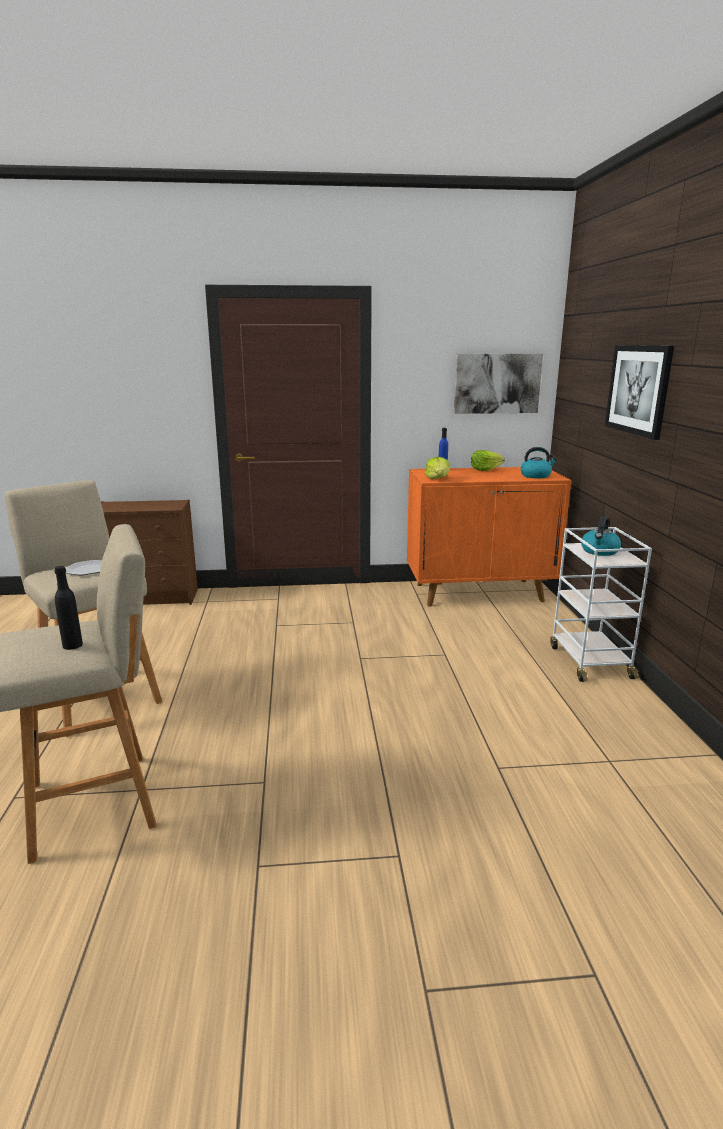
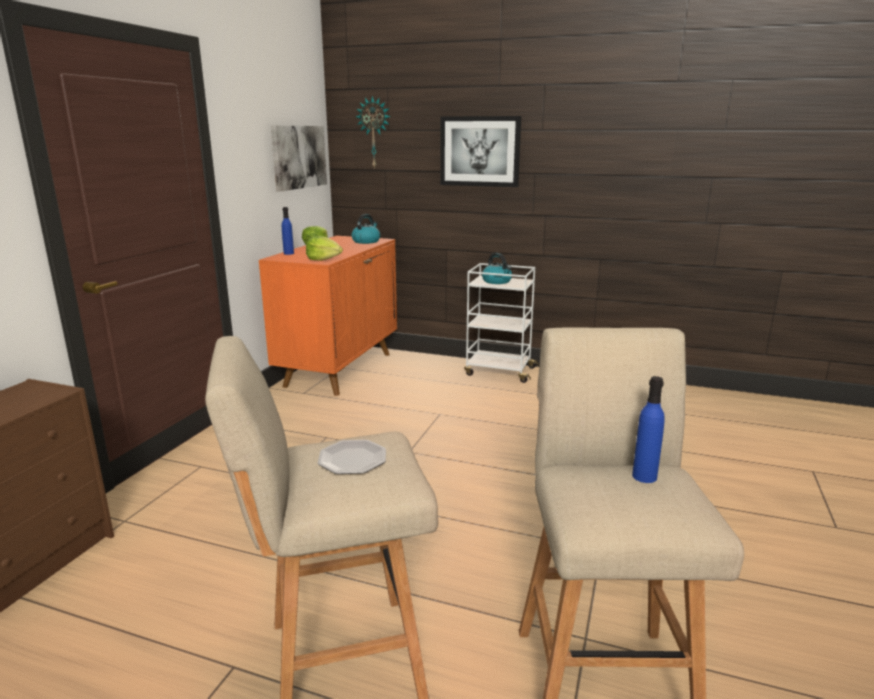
camera: 65 degrees left, 0 degrees up
black bottle [54,566,83,650] -> blue bottle [632,376,665,483]
none -> wall clock [356,96,391,169]

